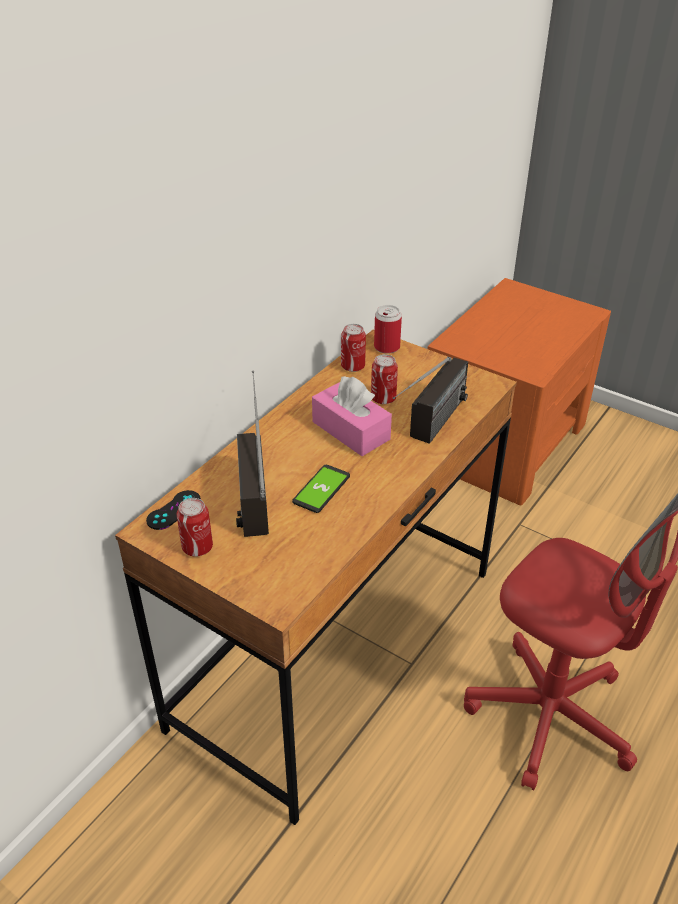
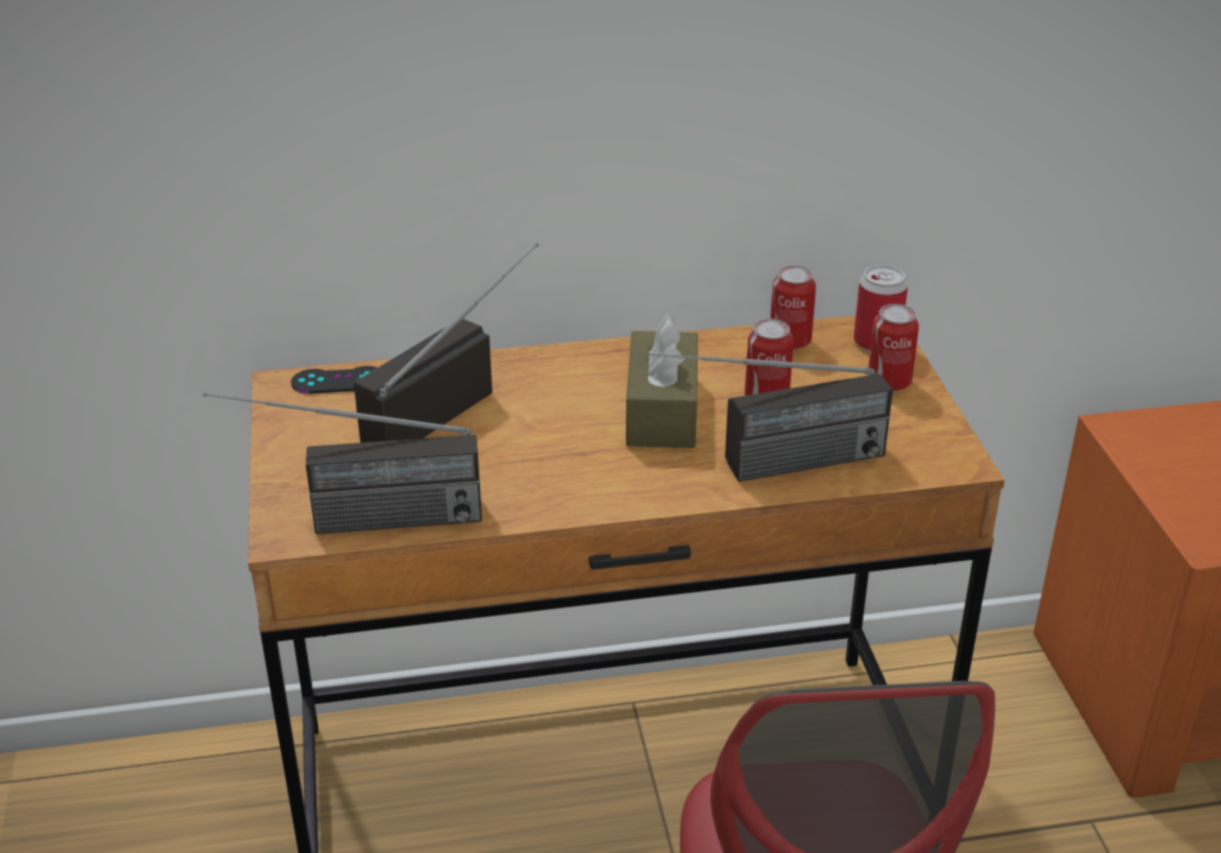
camera: 45 degrees right, 5 degrees down
can [177,498,213,557] -> can moved to [867,304,919,391]
phone [292,465,350,513] -> none
pink tissue box [312,376,392,456] -> brown tissue box [626,314,698,448]
none -> radio [203,392,482,534]

